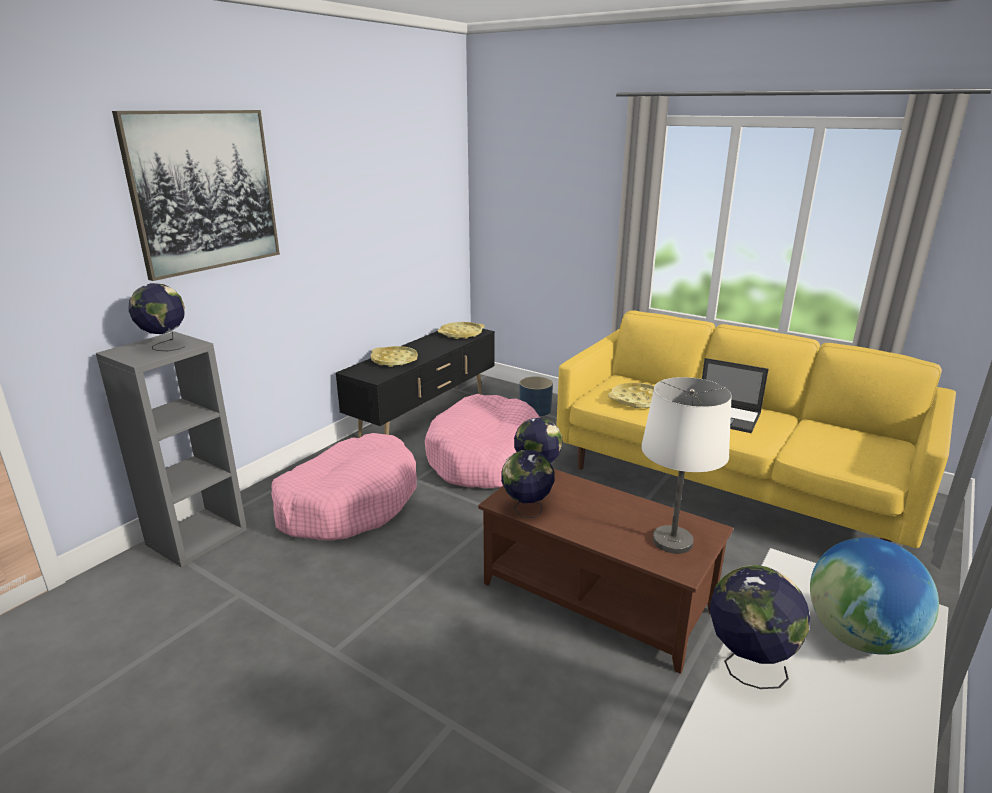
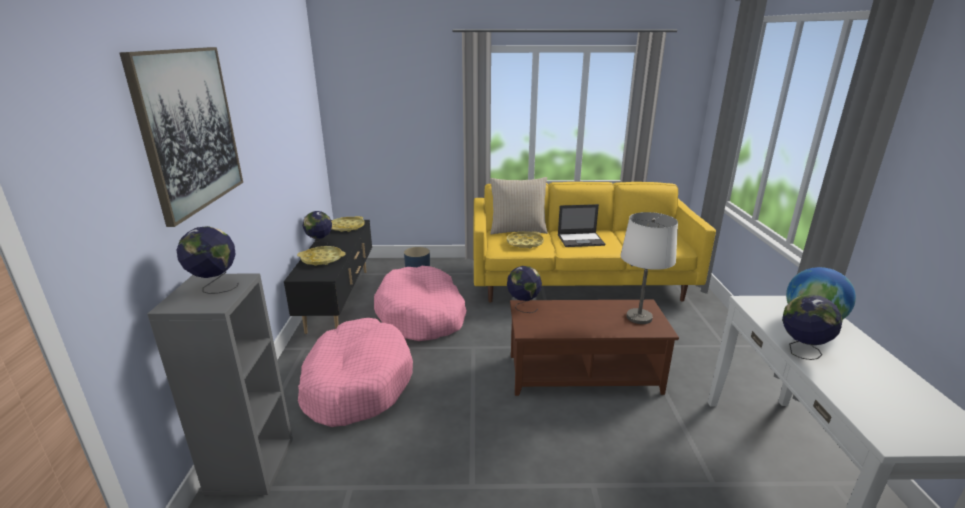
camera: 35 degrees left, 0 degrees up
globe [501,450,555,518] -> globe moved to [303,211,332,247]
none -> beige pillow [490,177,548,234]

